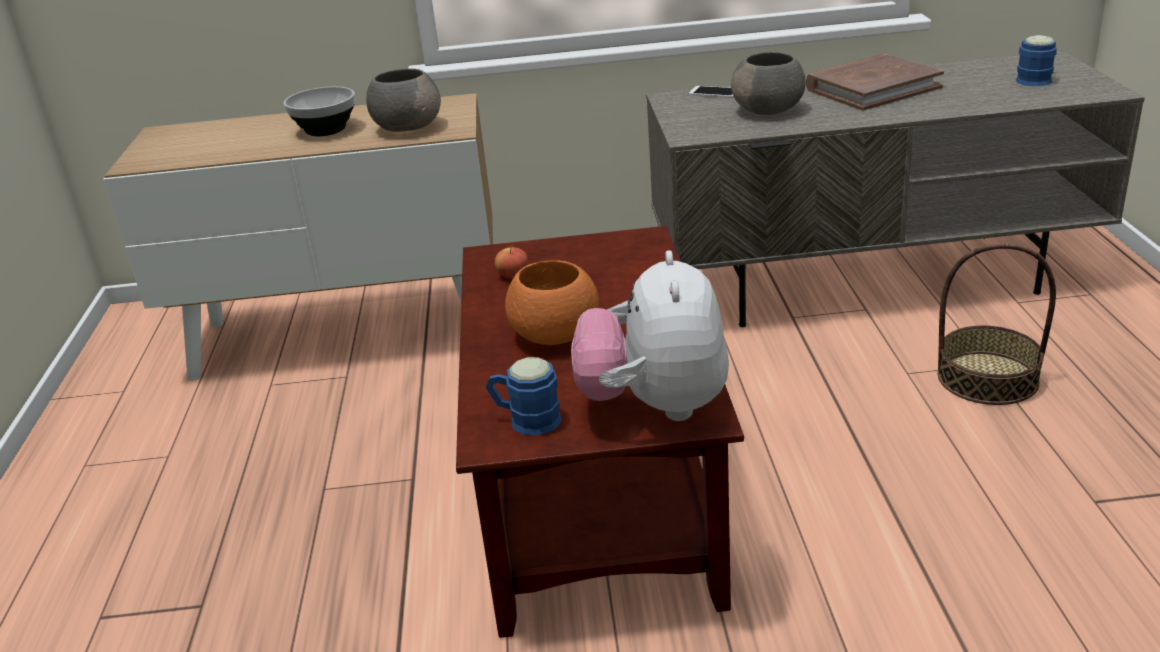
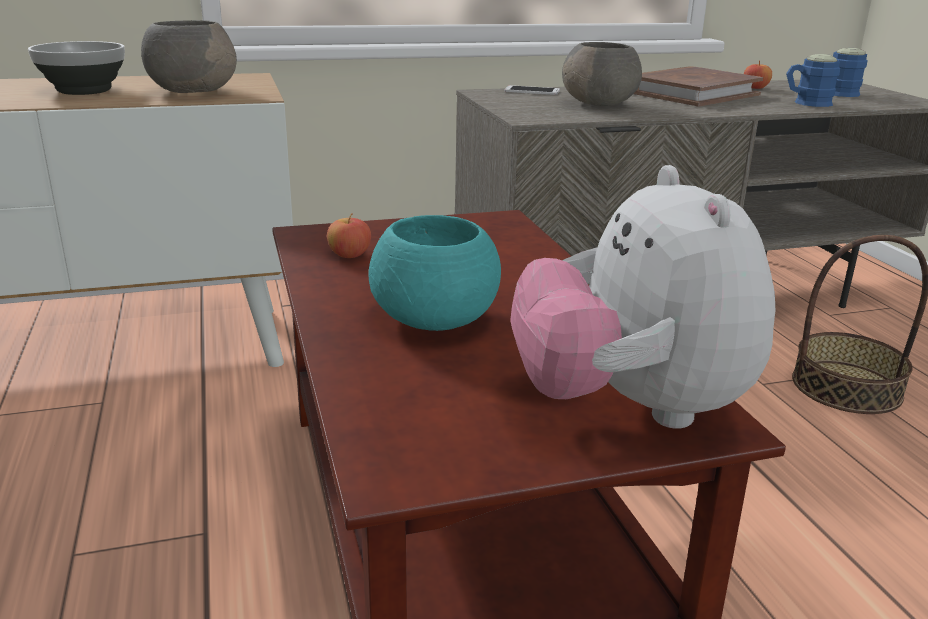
camera: 15 degrees left, 5 degrees down
blue mug [485,357,562,435] -> blue mug moved to [786,54,840,107]
orange bowl [505,261,599,345] -> turquoise bowl [368,215,501,331]
none -> apple [744,60,772,89]

